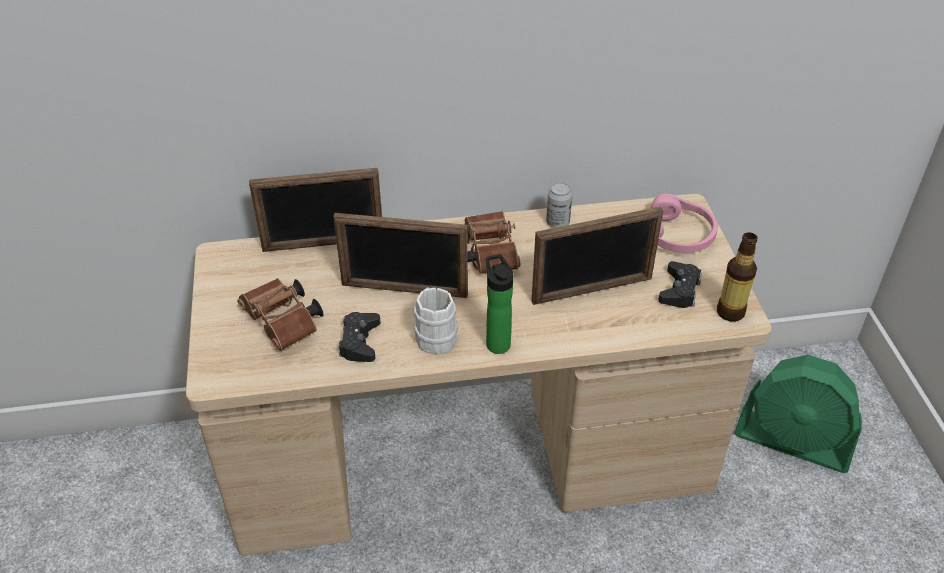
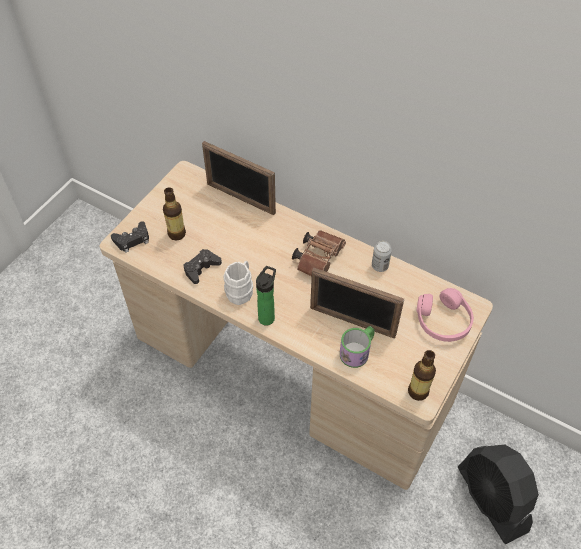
camera: 40 degrees right, 10 degrees up
brown binoculars [237,278,323,351] -> bottle [163,187,186,240]
picture frame [333,213,468,298] -> none
black game controller [658,261,702,308] -> black game controller moved to [111,221,149,253]
green fan [734,355,862,473] -> black fan [458,445,539,544]
none -> mug [340,326,375,368]

